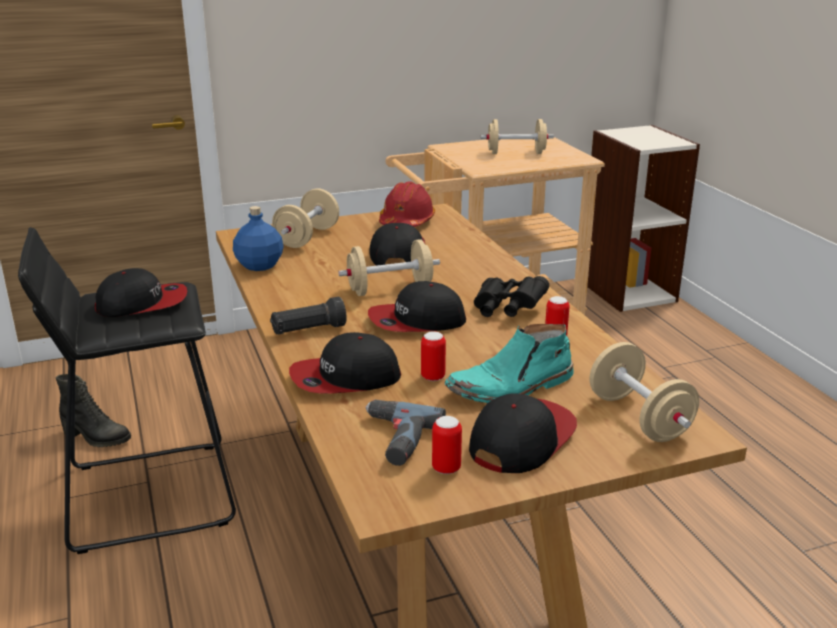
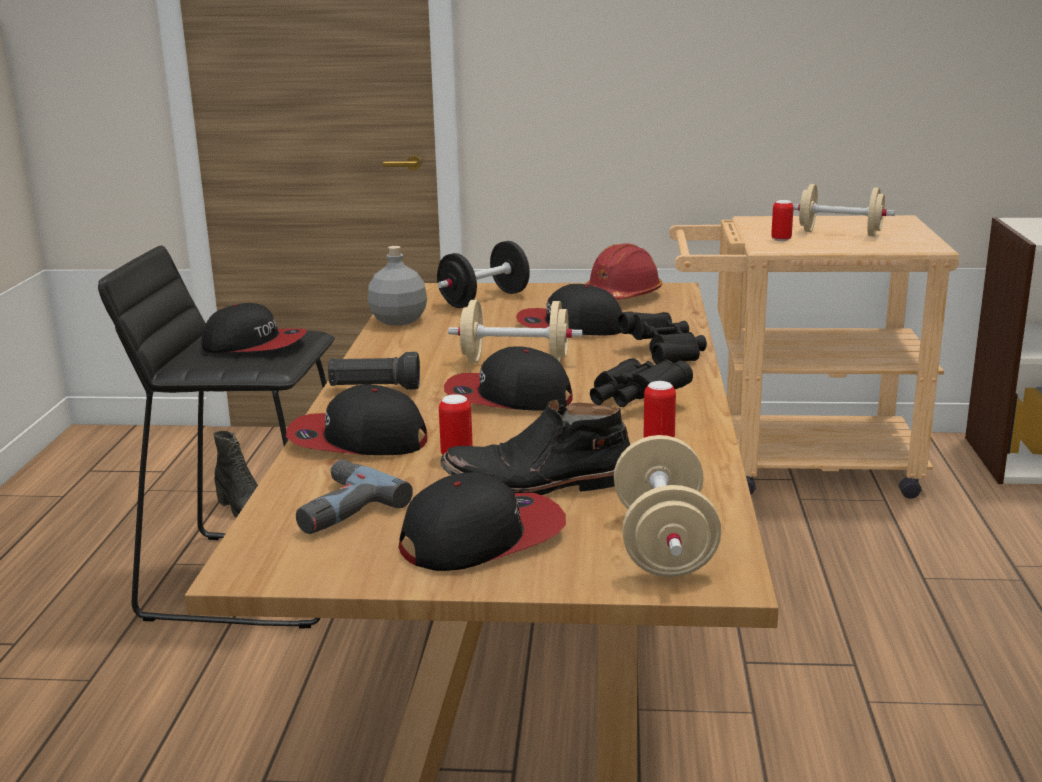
camera: 25 degrees right, 5 degrees down
blue bottle [233,206,284,271] -> grey bottle [368,246,427,326]
beige dumbbell [272,188,339,248] -> black dumbbell [437,241,530,308]
cap [369,223,425,266] -> cap turned 105 degrees counterclockwise [516,284,622,335]
can [432,416,462,474] -> can moved to [771,200,794,241]
turquoise boot [445,324,574,403] -> black boot [441,400,630,495]
none -> black binoculars [617,311,707,364]

